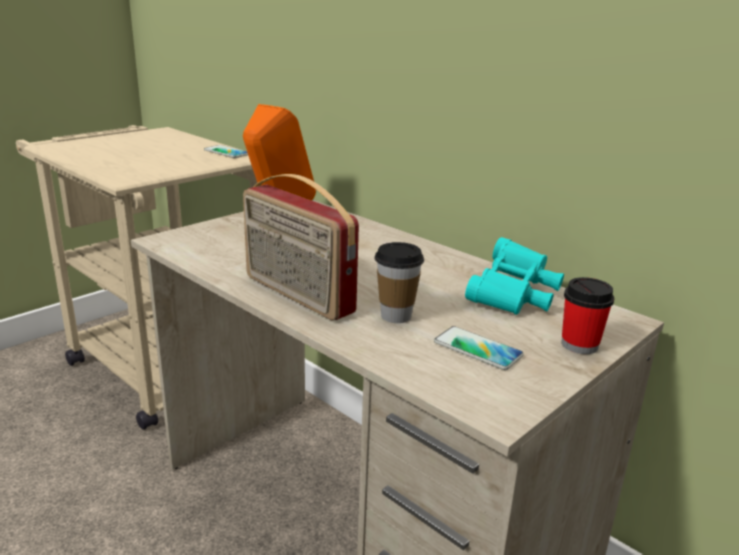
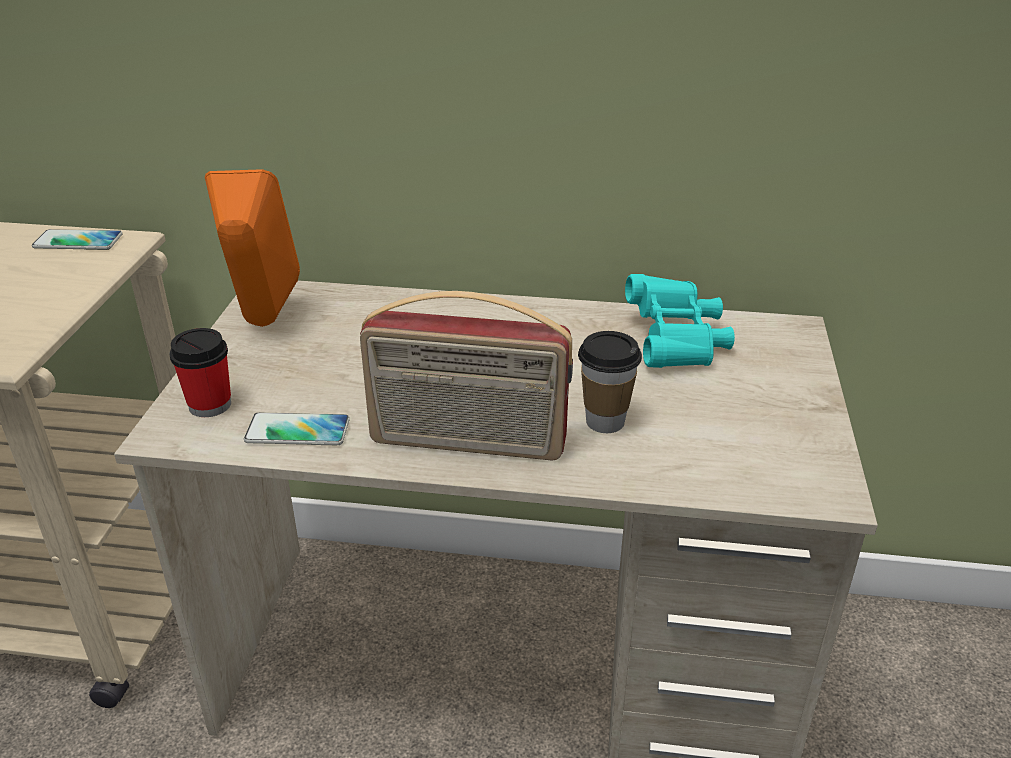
camera: 35 degrees left, 10 degrees up
phone [434,326,524,370] -> phone moved to [244,412,350,445]
cup [562,277,614,354] -> cup moved to [169,328,231,417]

